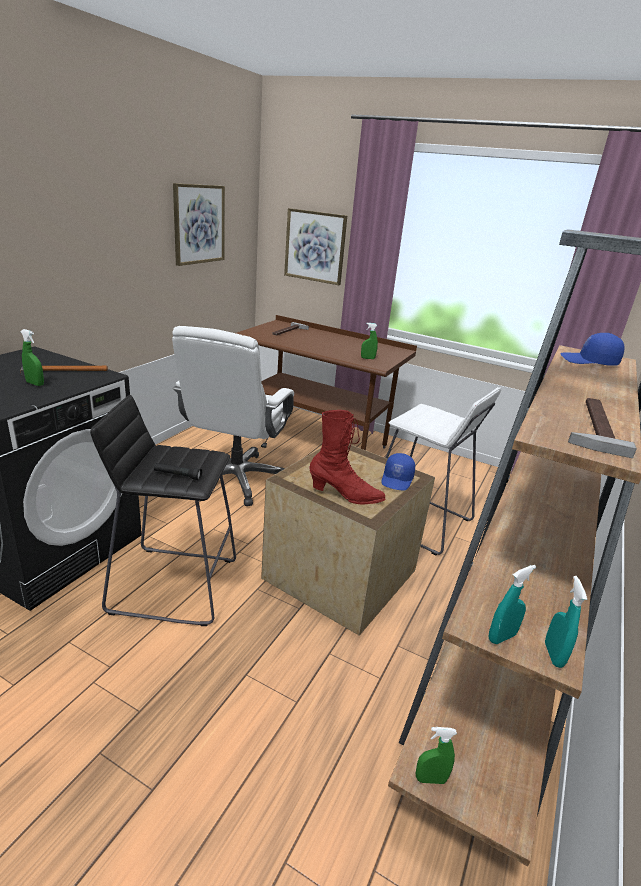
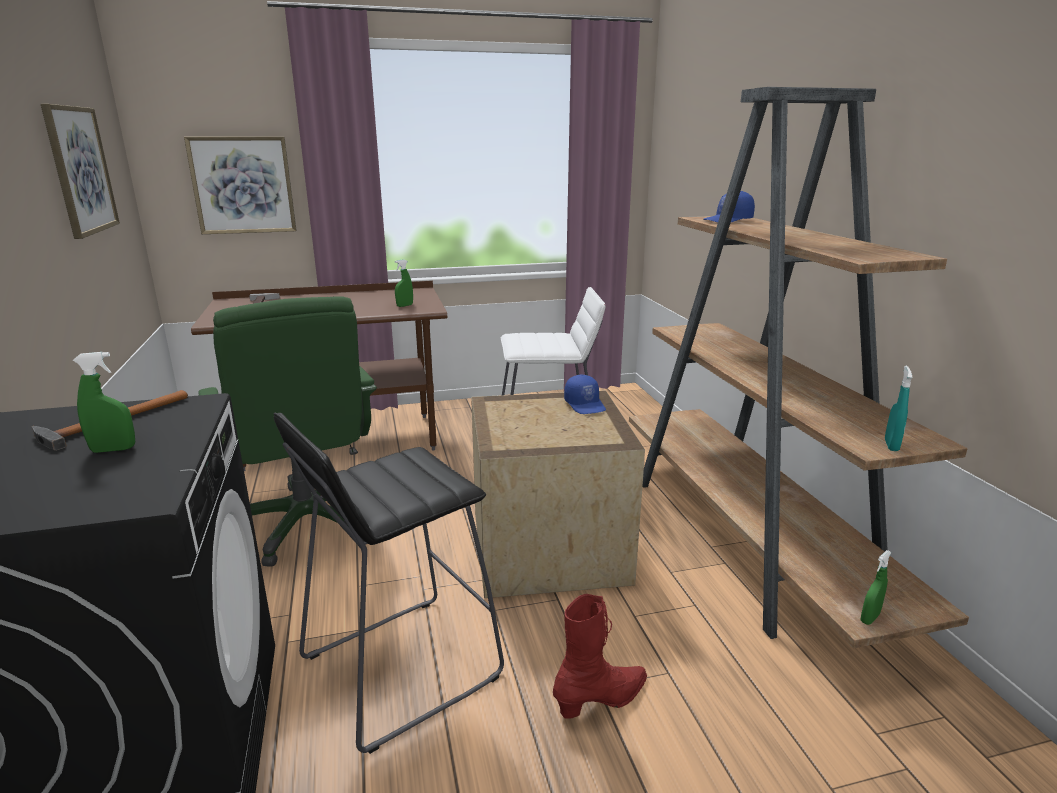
camera: 40 degrees left, 5 degrees down
black flashlight [154,463,202,480] -> none
white office chair [172,326,294,506] -> green office chair [198,296,377,567]
red boot [309,410,385,505] -> red boot moved to [553,594,647,719]
turquoise spray bottle [545,576,587,668] -> none
hammer [568,398,637,458] -> none

